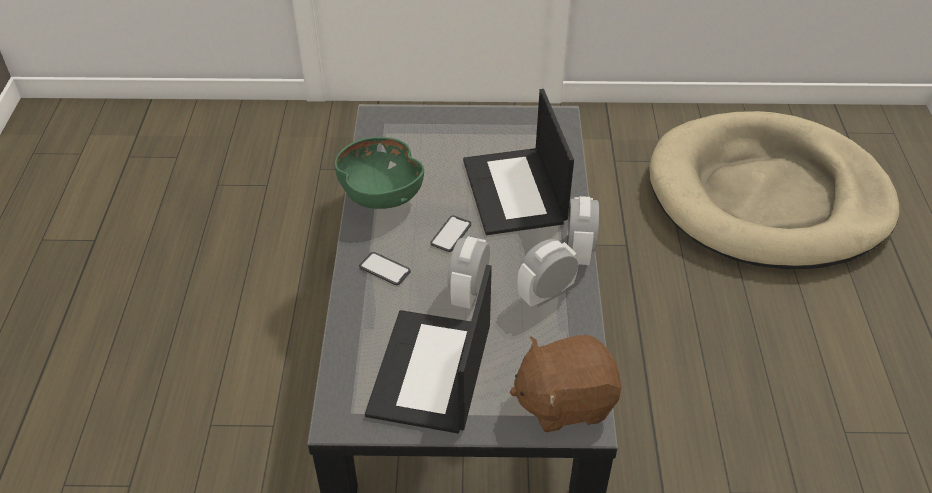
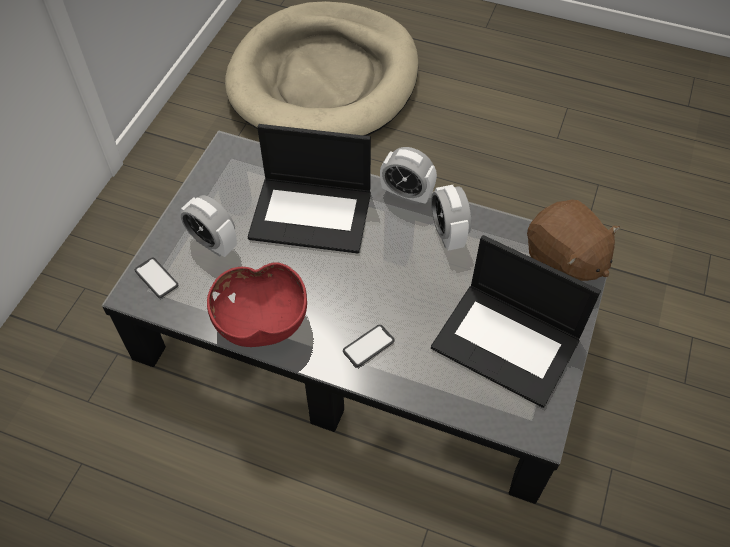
camera: 70 degrees left, 10 degrees up
green bowl [335,137,424,209] -> red bowl [207,263,307,347]
phone [430,215,471,252] -> phone moved to [135,257,178,298]
alarm clock [447,236,490,309] -> alarm clock moved to [180,195,237,257]
brown plush toy [510,335,622,432] -> brown plush toy turned 45 degrees counterclockwise [527,200,620,281]

